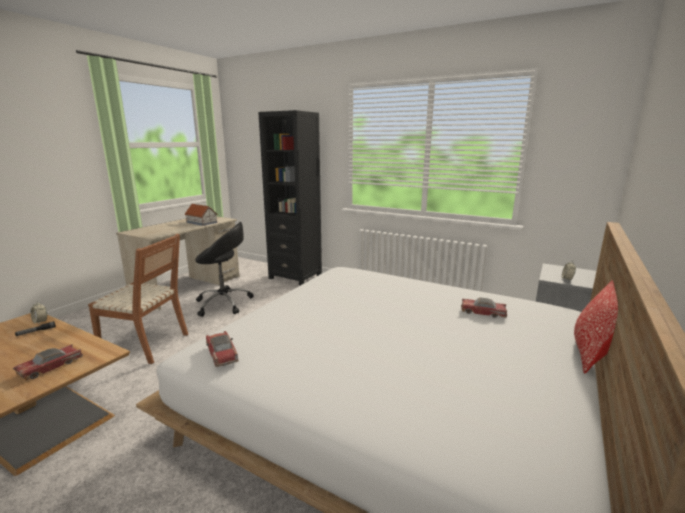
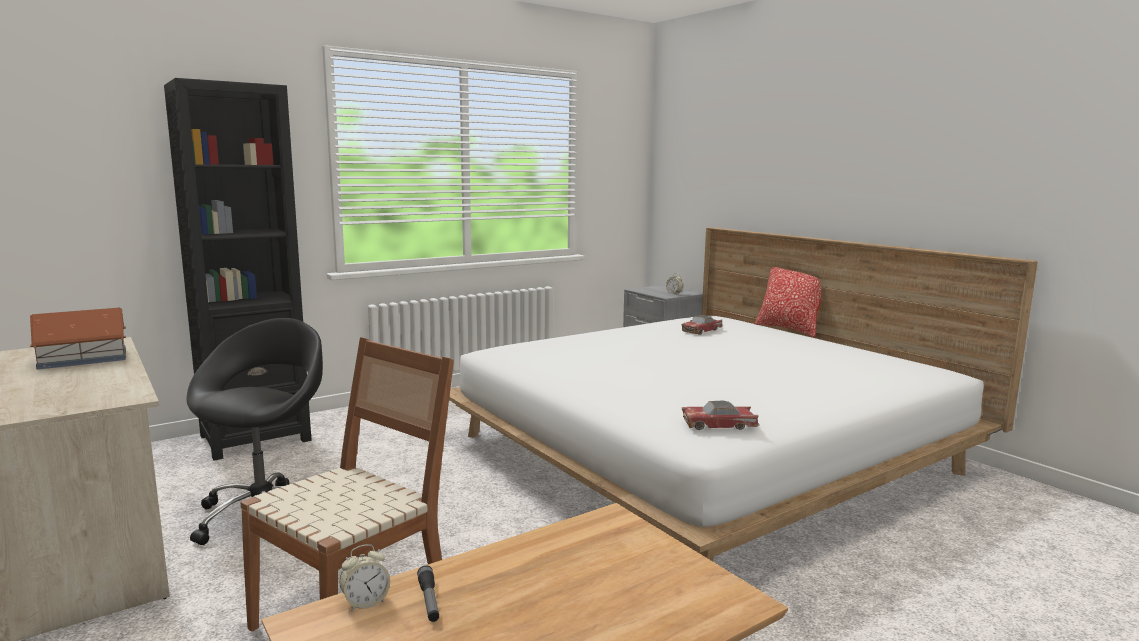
camera: 65 degrees left, 5 degrees down
toy car [13,344,83,381] -> none

